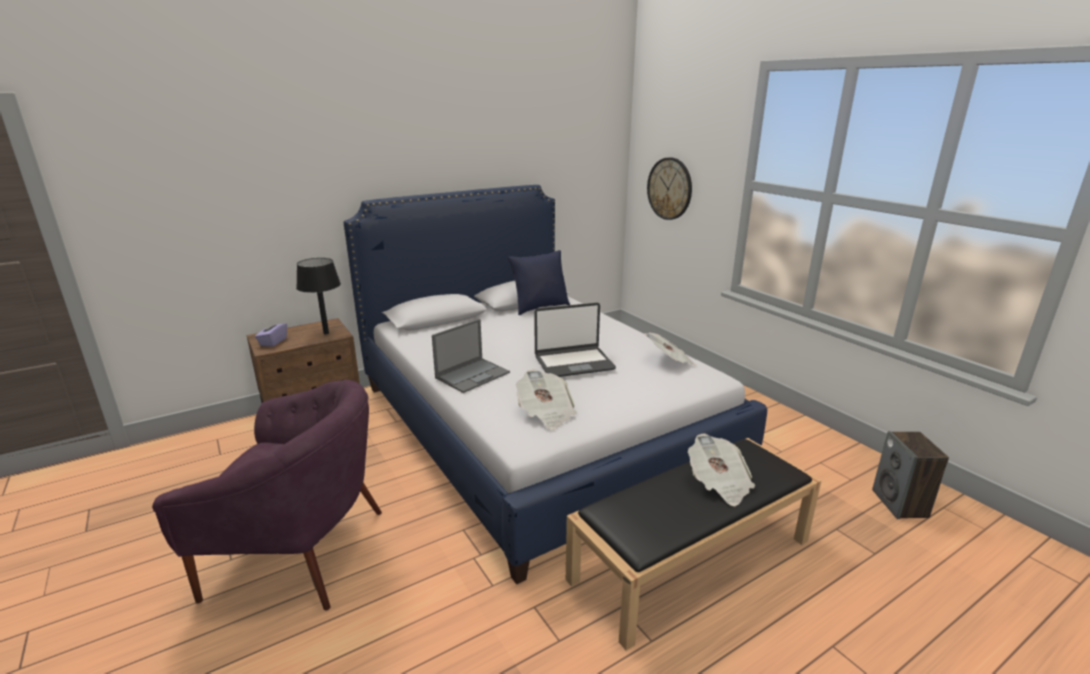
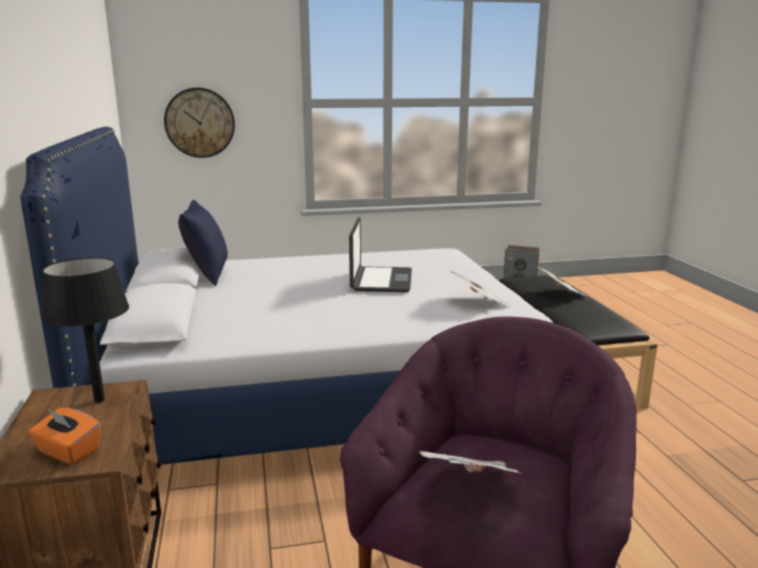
camera: 70 degrees left, 5 degrees down
purple tissue box [255,319,287,347] -> orange tissue box [29,408,101,464]
laptop [432,319,510,393] -> none
newspaper [644,333,697,366] -> newspaper moved to [420,451,520,473]

